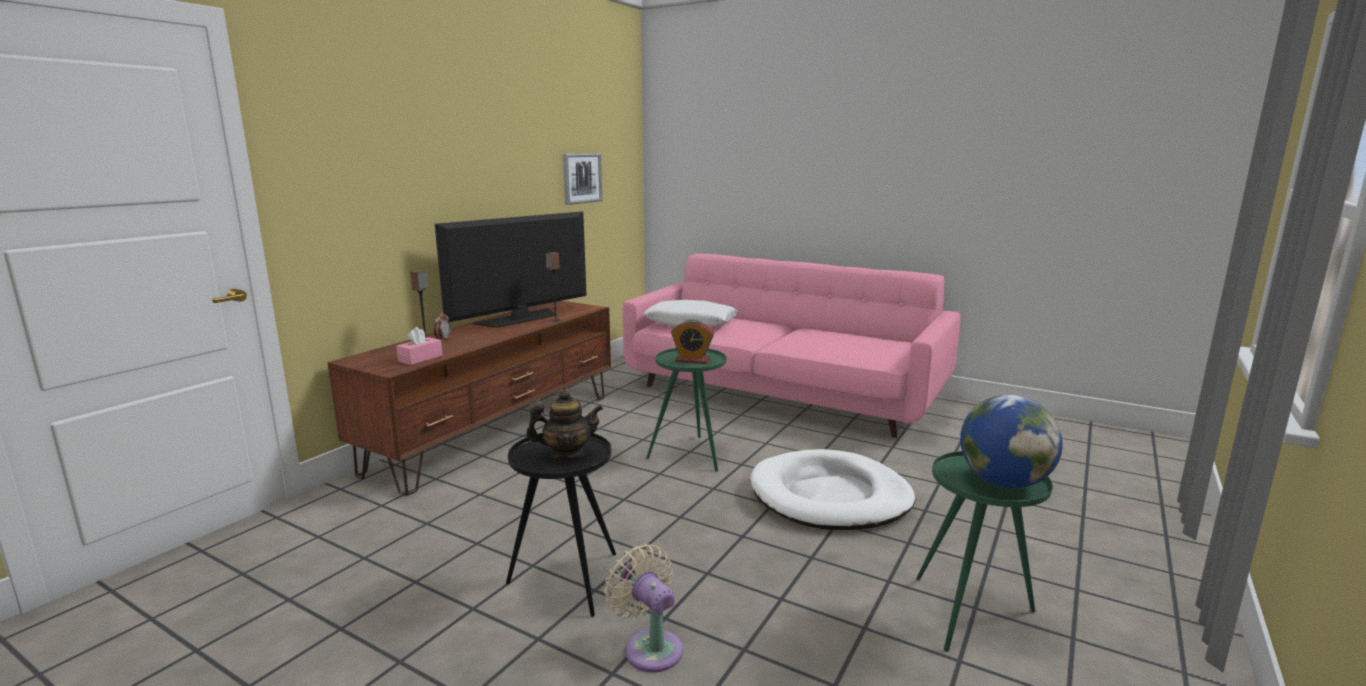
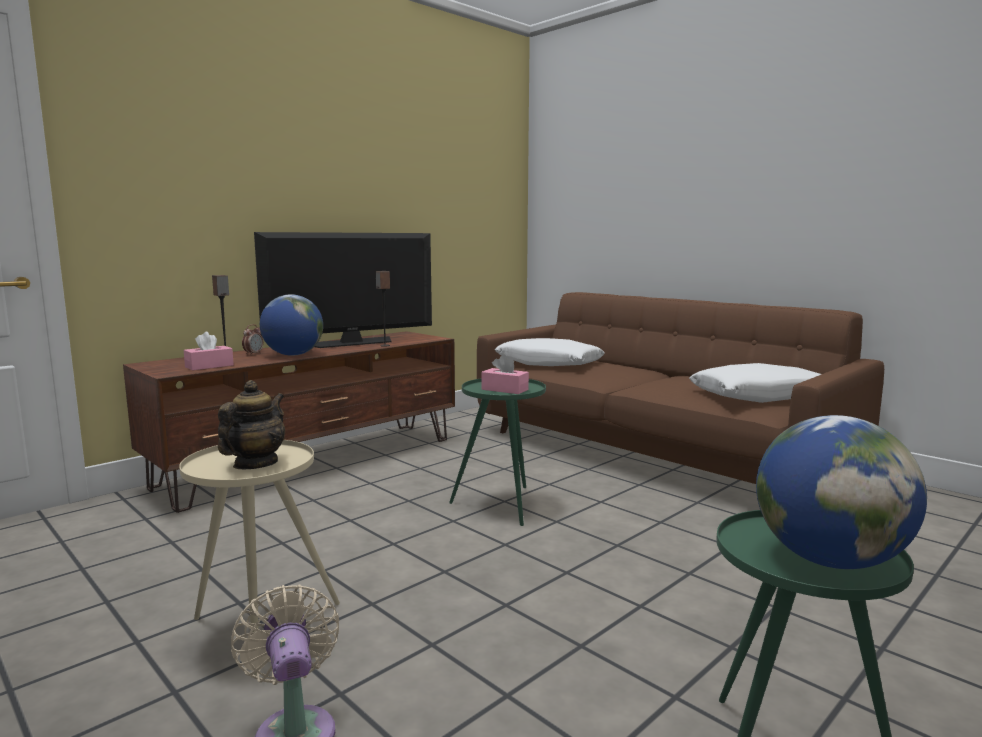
camera: 15 degrees right, 5 degrees down
black side table [506,433,616,617] -> beige side table [179,440,340,676]
teapot [526,390,603,461] -> teapot turned 75 degrees counterclockwise [218,380,285,469]
picture [563,153,602,205] -> none
pink sofa [623,254,961,438] -> brown sofa [477,292,884,484]
alarm clock [671,320,714,364] -> pink tissue box [481,354,529,394]
white dog bed [750,449,915,530] -> none
none -> globe [260,294,323,356]
none -> white pillow [689,363,821,403]

